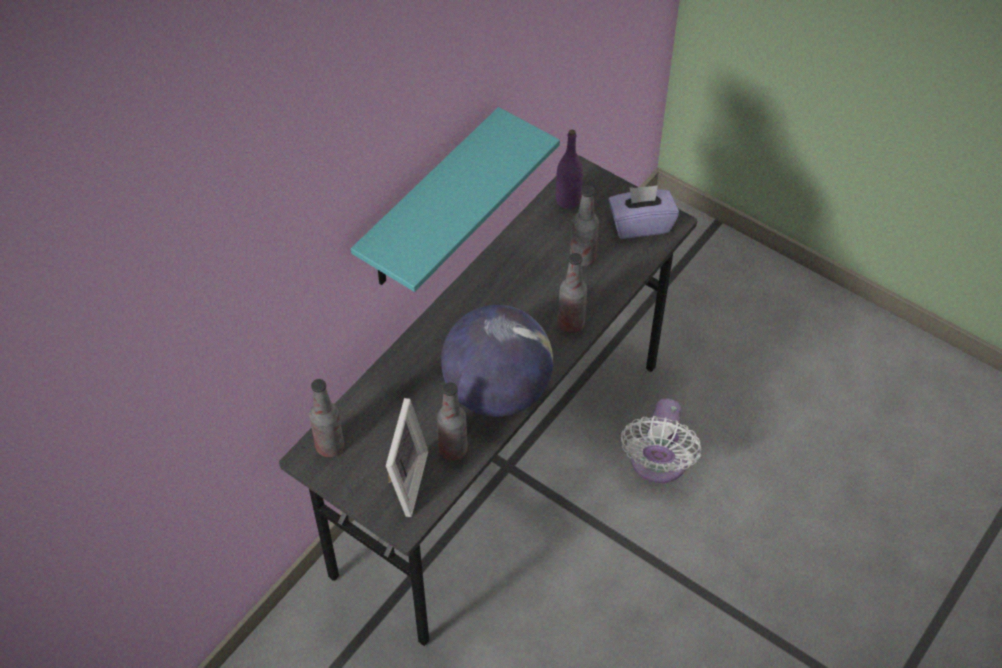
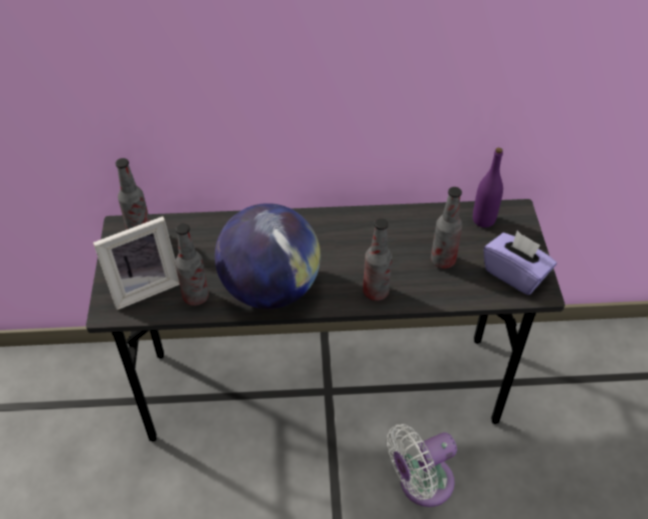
camera: 50 degrees right, 5 degrees down
turquoise shelf [351,107,560,292] -> none

